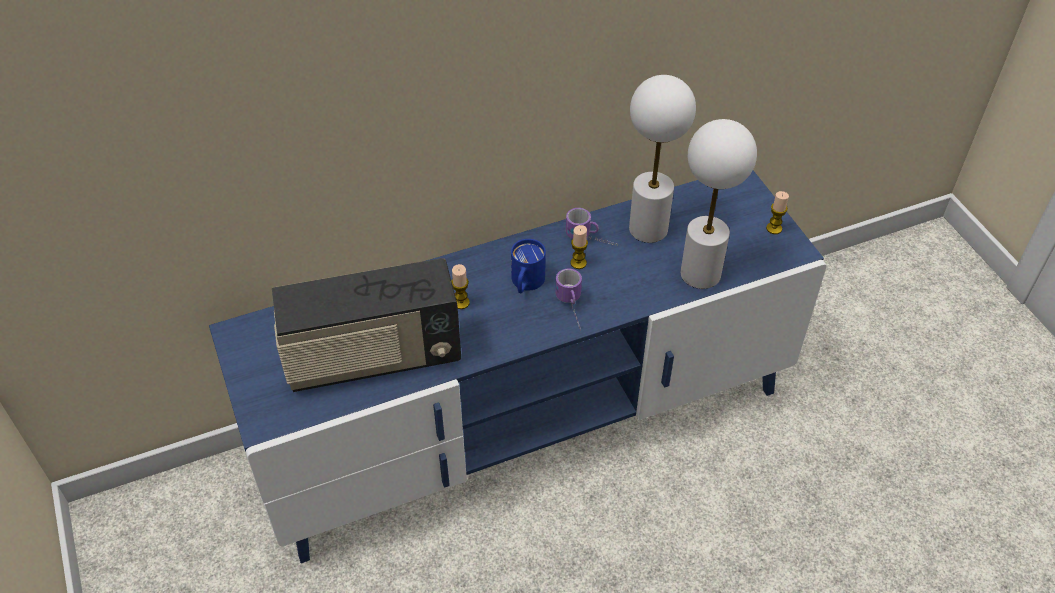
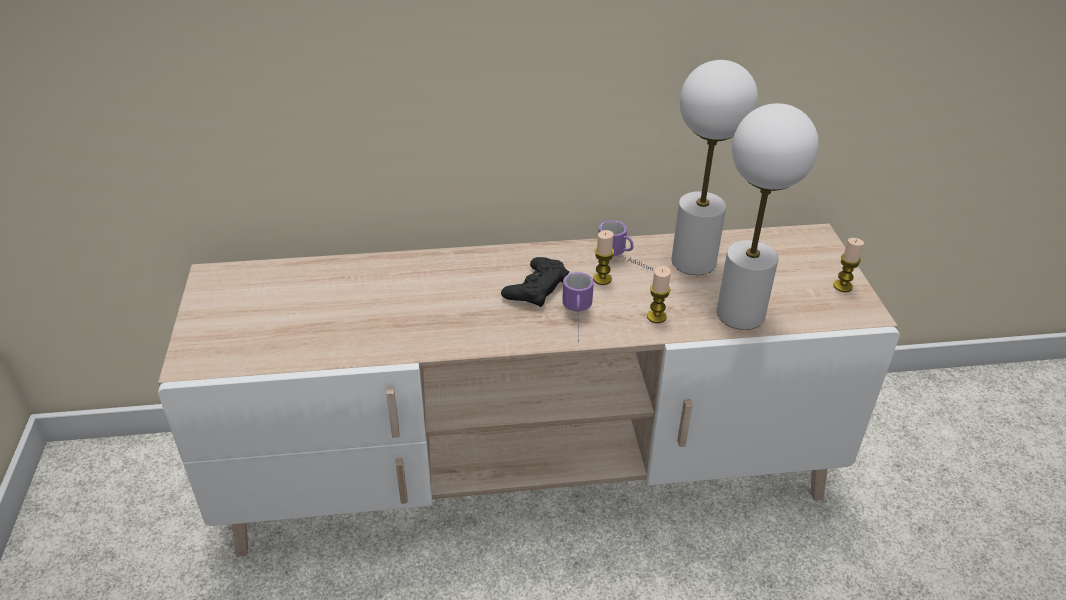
camera: 15 degrees right, 10 degrees down
blue tv stand [209,170,827,563] -> beige tv stand [158,224,900,557]
radio [272,258,461,392] -> none
candle [452,264,470,309] -> candle moved to [647,266,671,323]
blue mug [511,239,546,293] -> black game controller [501,257,569,307]

